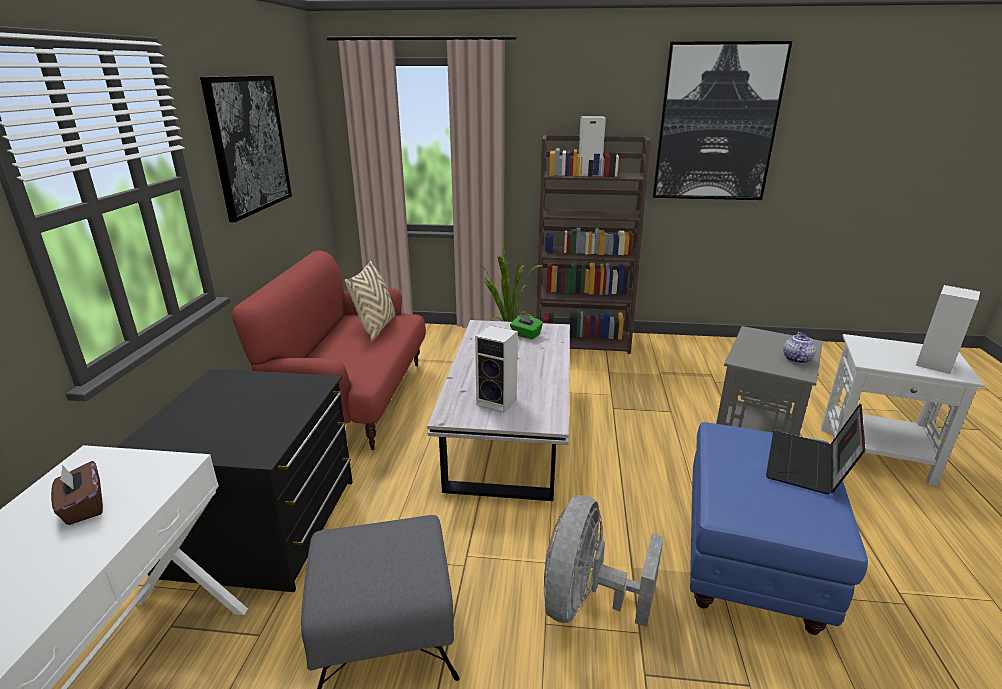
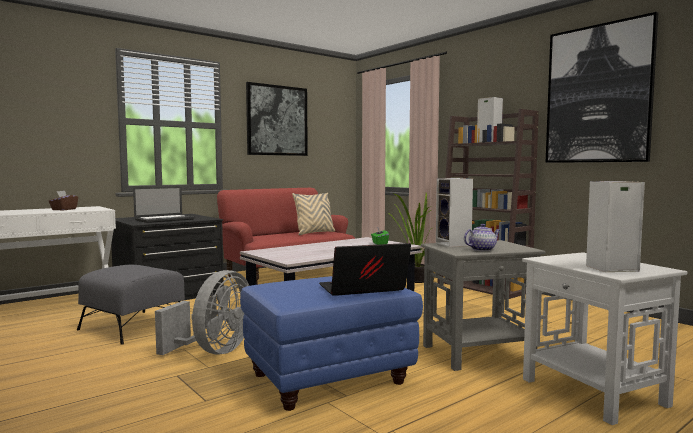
camera: 45 degrees right, 20 degrees down
speaker [475,325,518,413] -> speaker moved to [436,178,473,247]
grey fan [544,495,663,627] -> grey fan turned 135 degrees clockwise [155,270,249,355]
none -> laptop [133,186,194,223]

